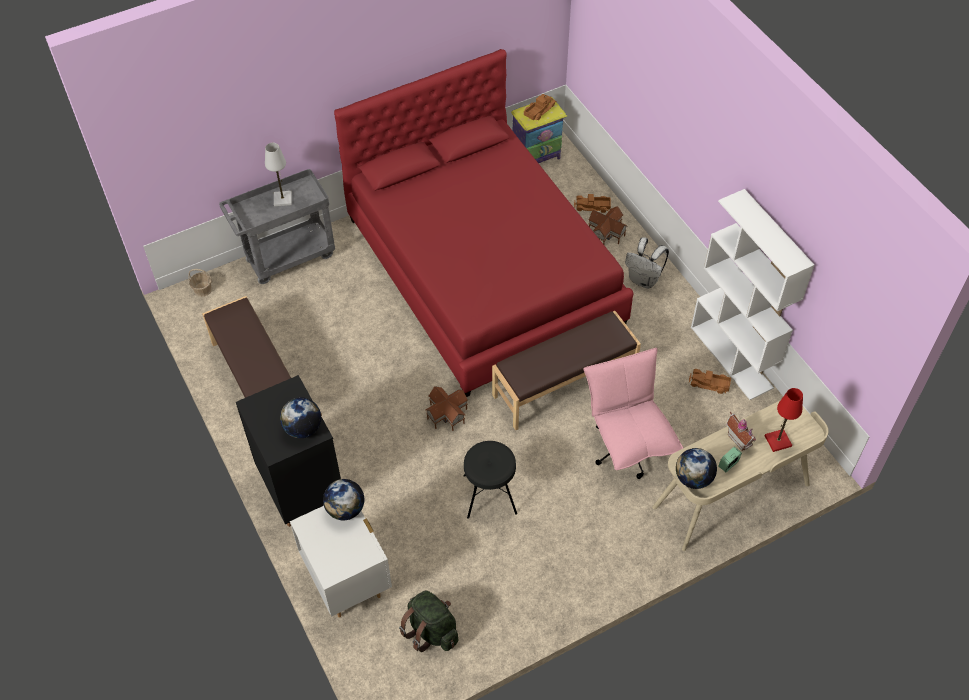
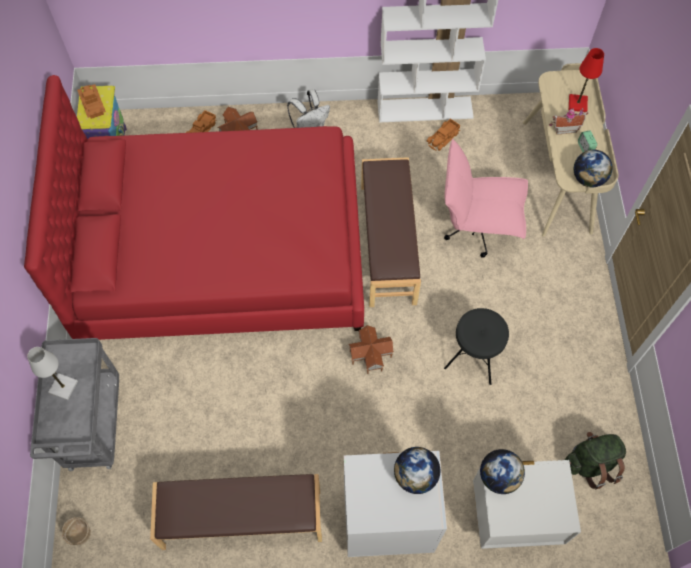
camera: 65 degrees left, 10 degrees up
black dresser [236,375,341,527] -> white dresser [344,451,447,557]

